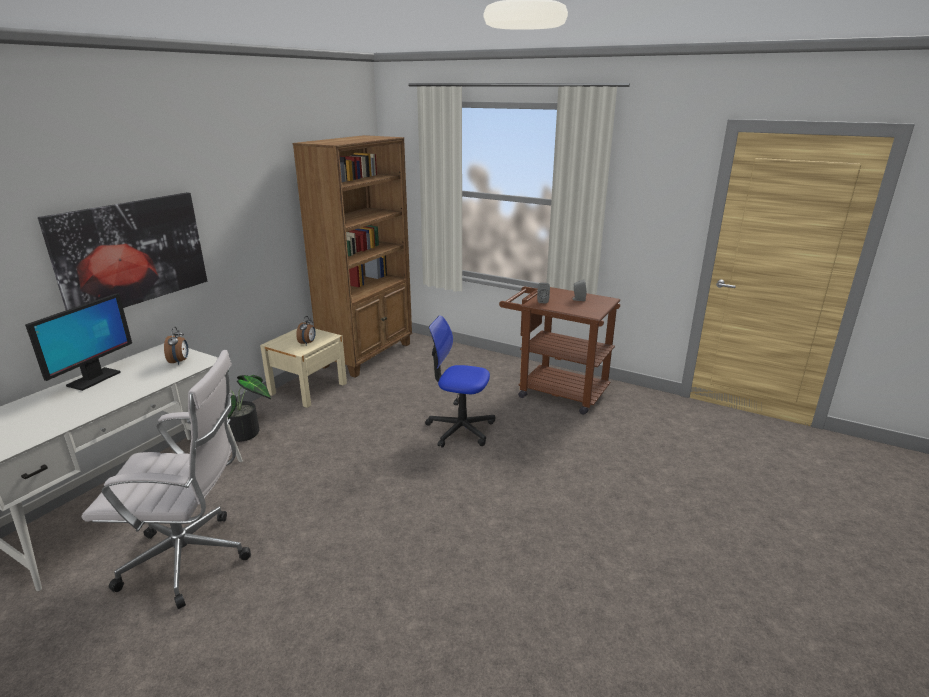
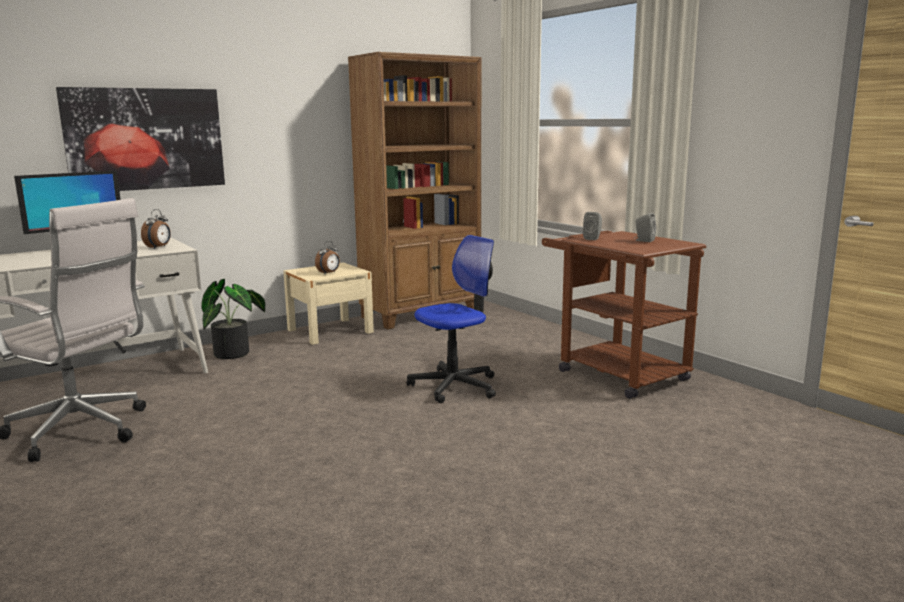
camera: 25 degrees right, 10 degrees down
office chair [425,315,495,448] -> office chair turned 105 degrees clockwise [407,235,496,403]

